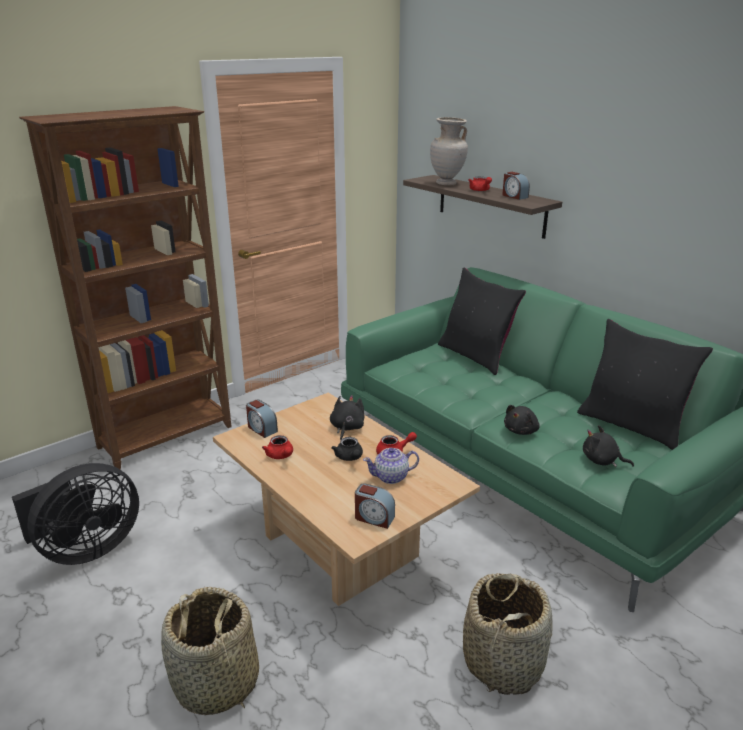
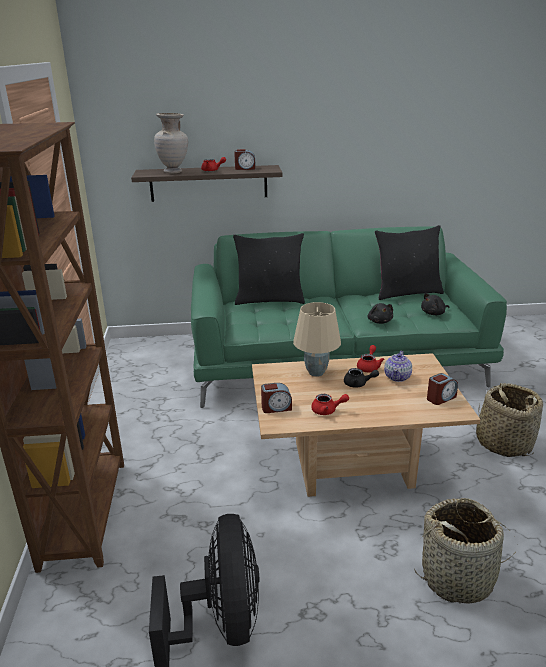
camera: 55 degrees left, 0 degrees up
black plush toy [330,395,365,440] -> beige table lamp [293,302,341,377]

